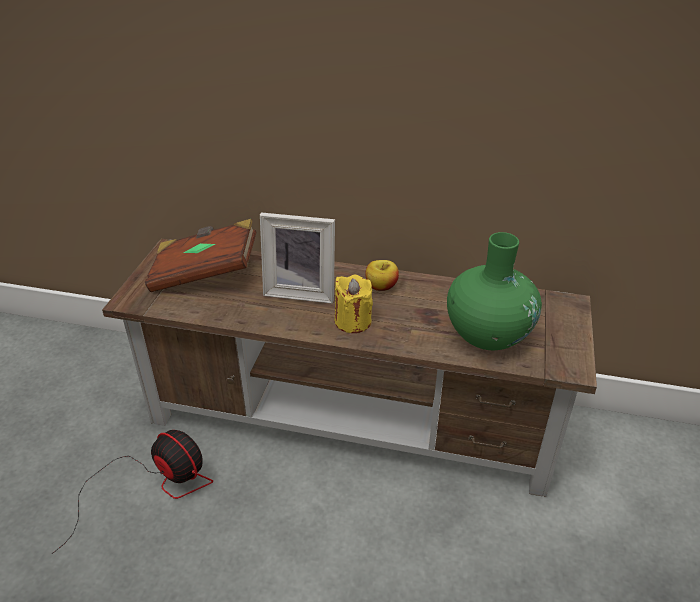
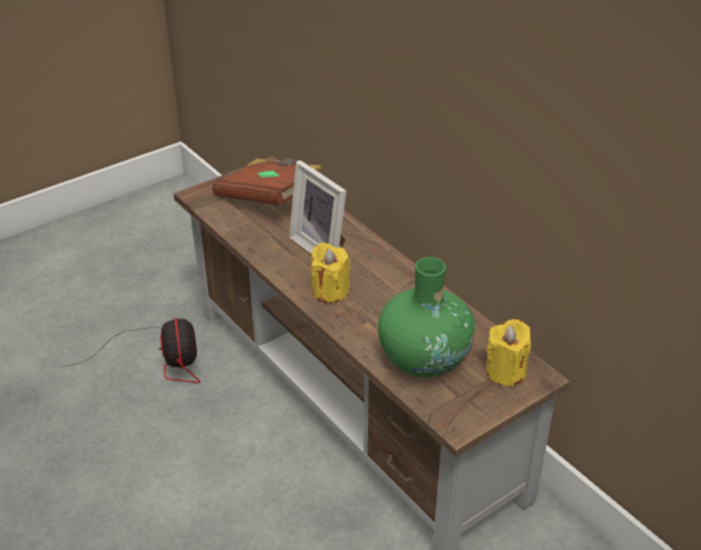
camera: 40 degrees right, 0 degrees up
apple [365,260,399,291] -> none
none -> yellow candle [486,319,531,387]

